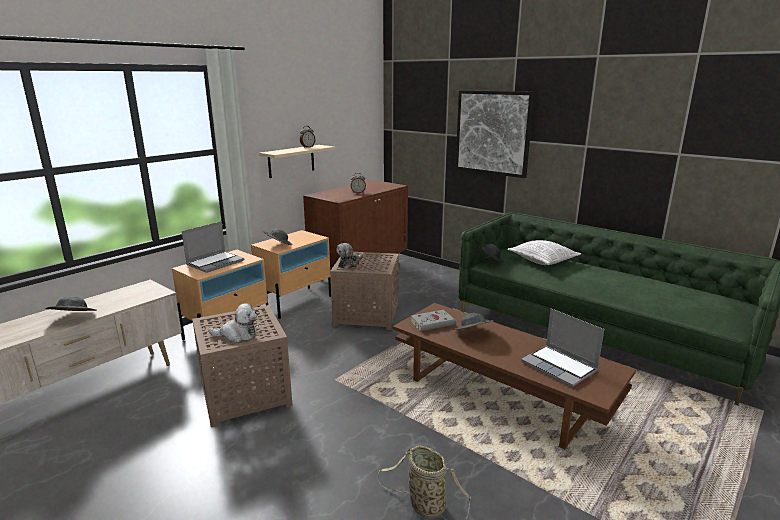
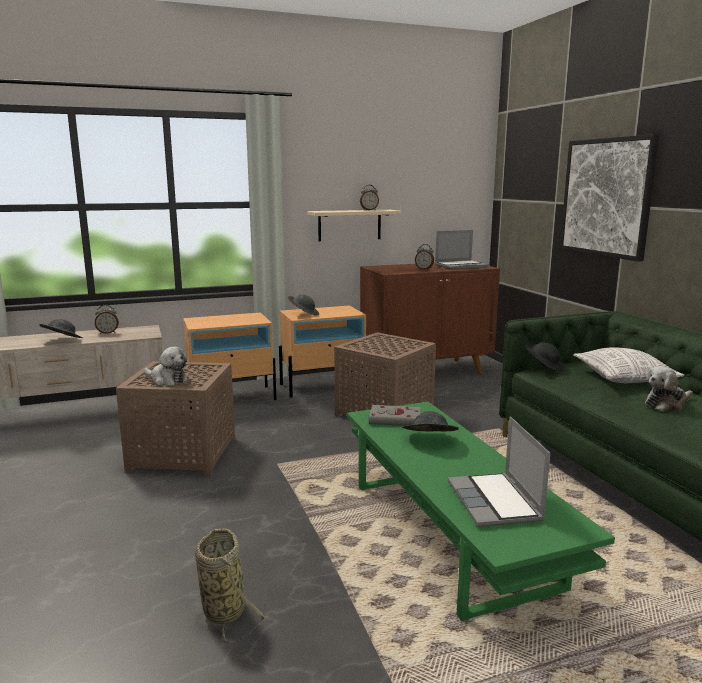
camera: 30 degrees right, 5 degrees down
laptop [182,221,244,273] -> laptop moved to [435,230,489,270]
plush toy [336,243,363,269] -> plush toy moved to [645,366,693,411]
brown coffee table [393,303,636,449] -> green coffee table [347,402,615,621]
none -> alarm clock [95,305,119,334]

